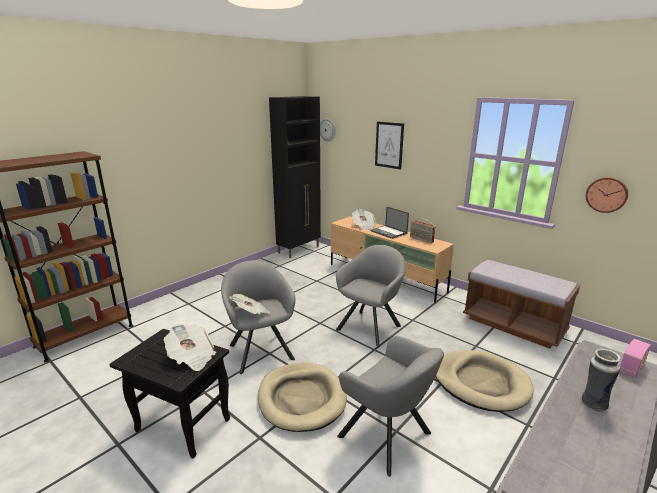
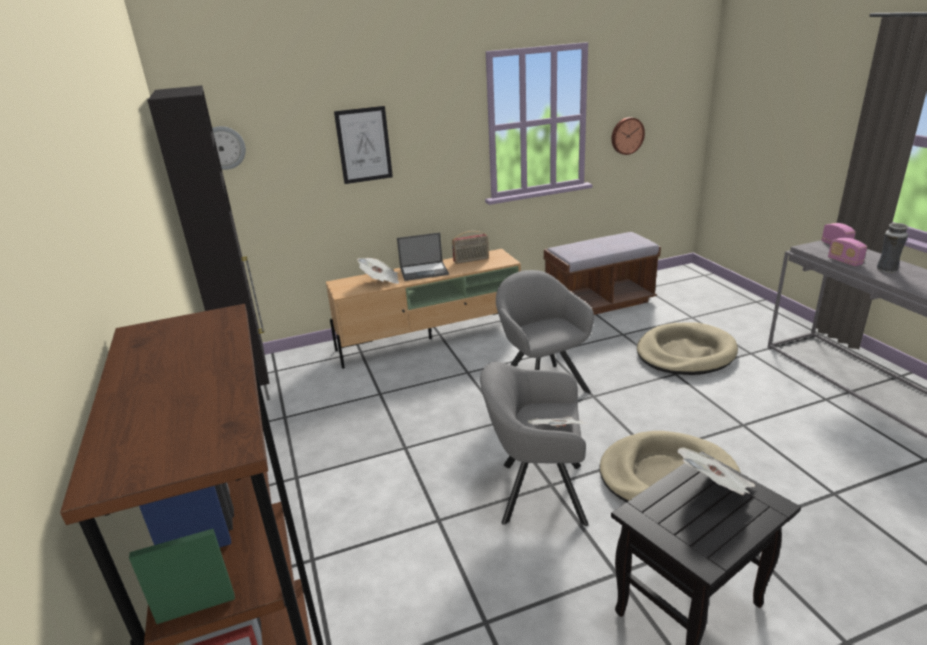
camera: 60 degrees left, 5 degrees up
grey armchair [337,336,444,477] -> none
none -> radio [828,238,867,266]

